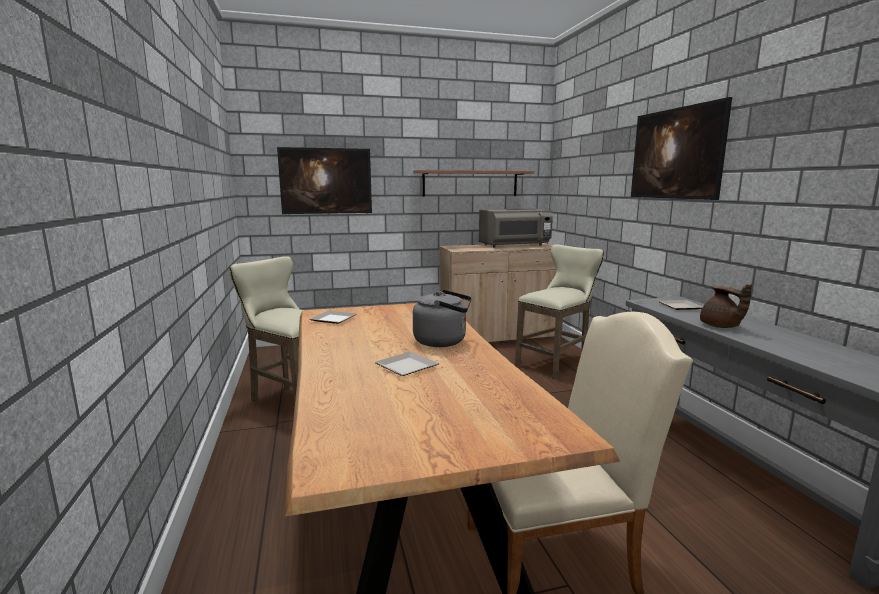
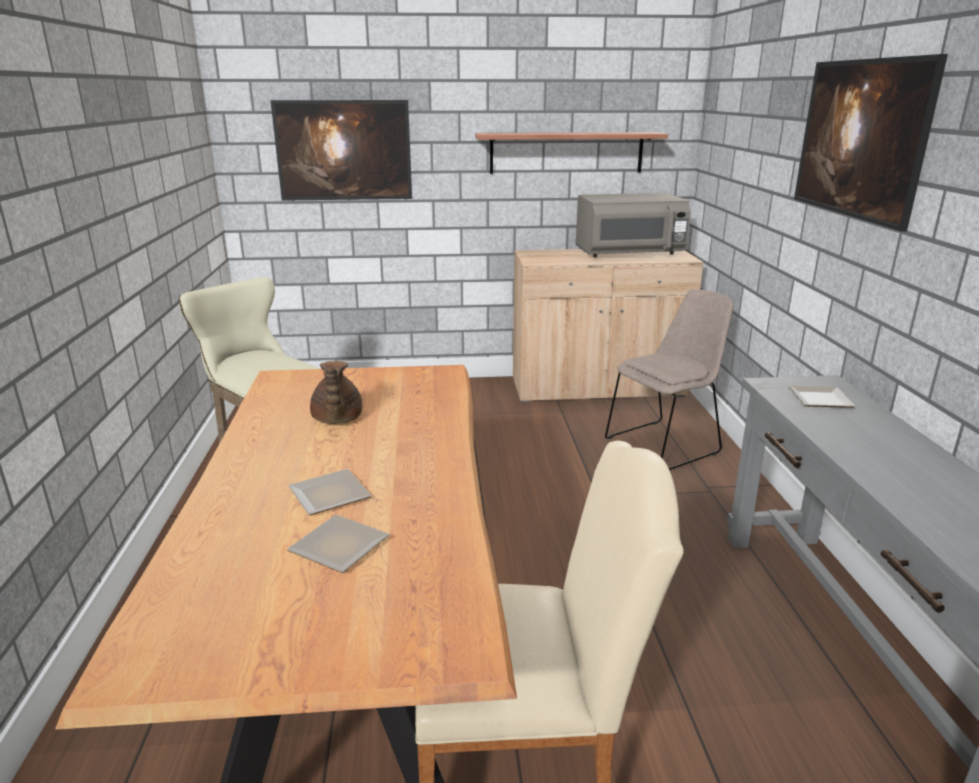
camera: 10 degrees right, 10 degrees up
plate [309,311,357,324] -> plate moved to [287,515,390,573]
grey kettle [413,290,472,347] -> none
beige stool [515,245,604,380] -> beige chair [605,289,734,470]
brown teapot [700,284,752,328] -> brown teapot moved to [310,361,362,424]

